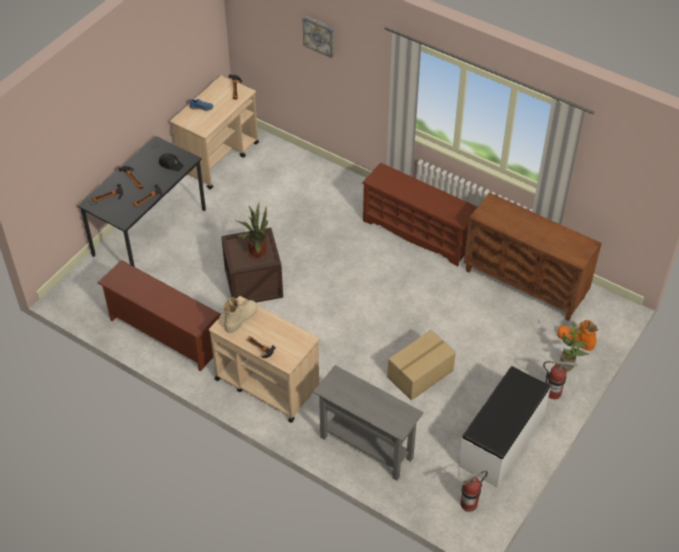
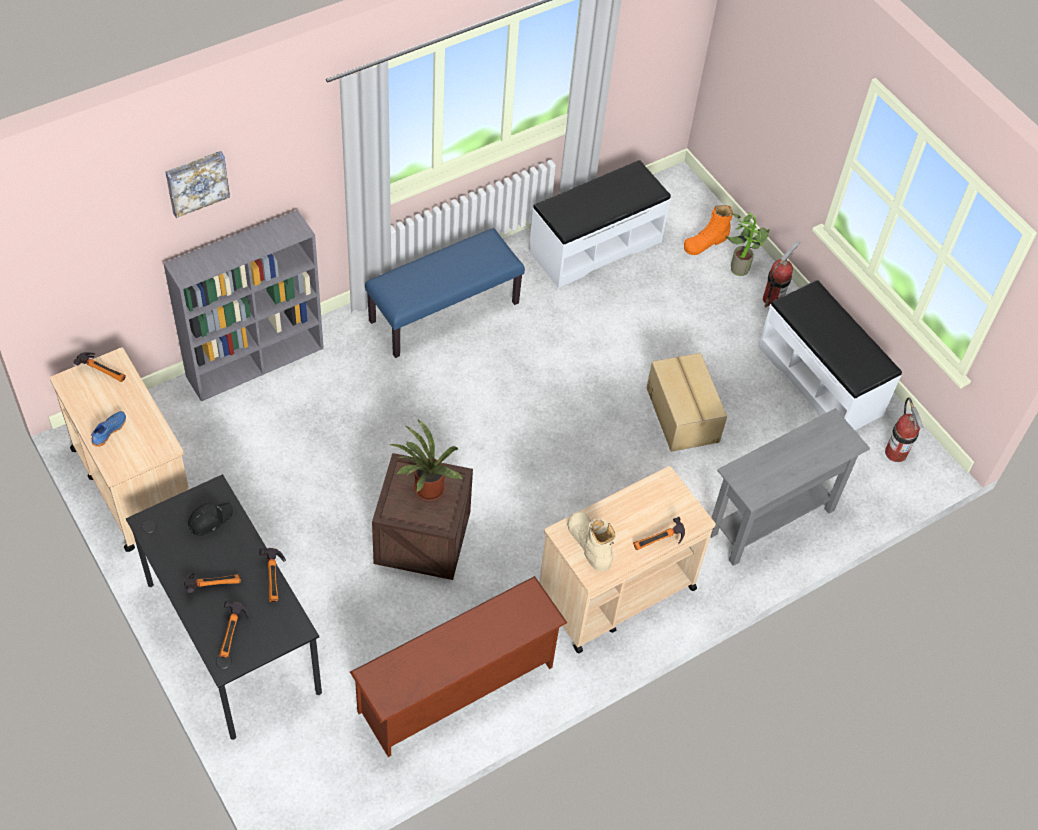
camera: 70 degrees left, 5 degrees up
brown shoe rack [362,163,477,267] -> blue bench [365,228,525,358]
brown cabinet [464,193,602,321] -> white bench [529,160,671,288]
none -> grey bookcase [163,210,324,402]

